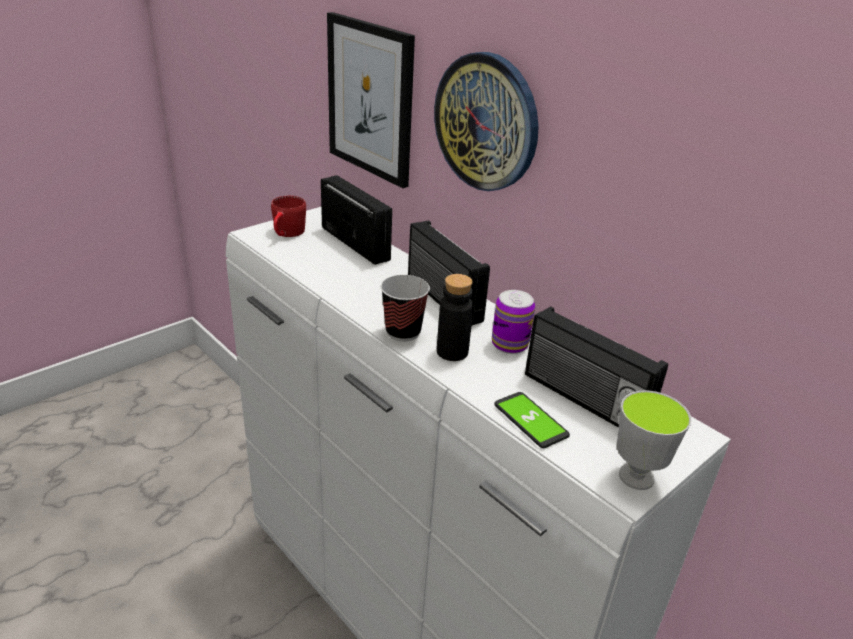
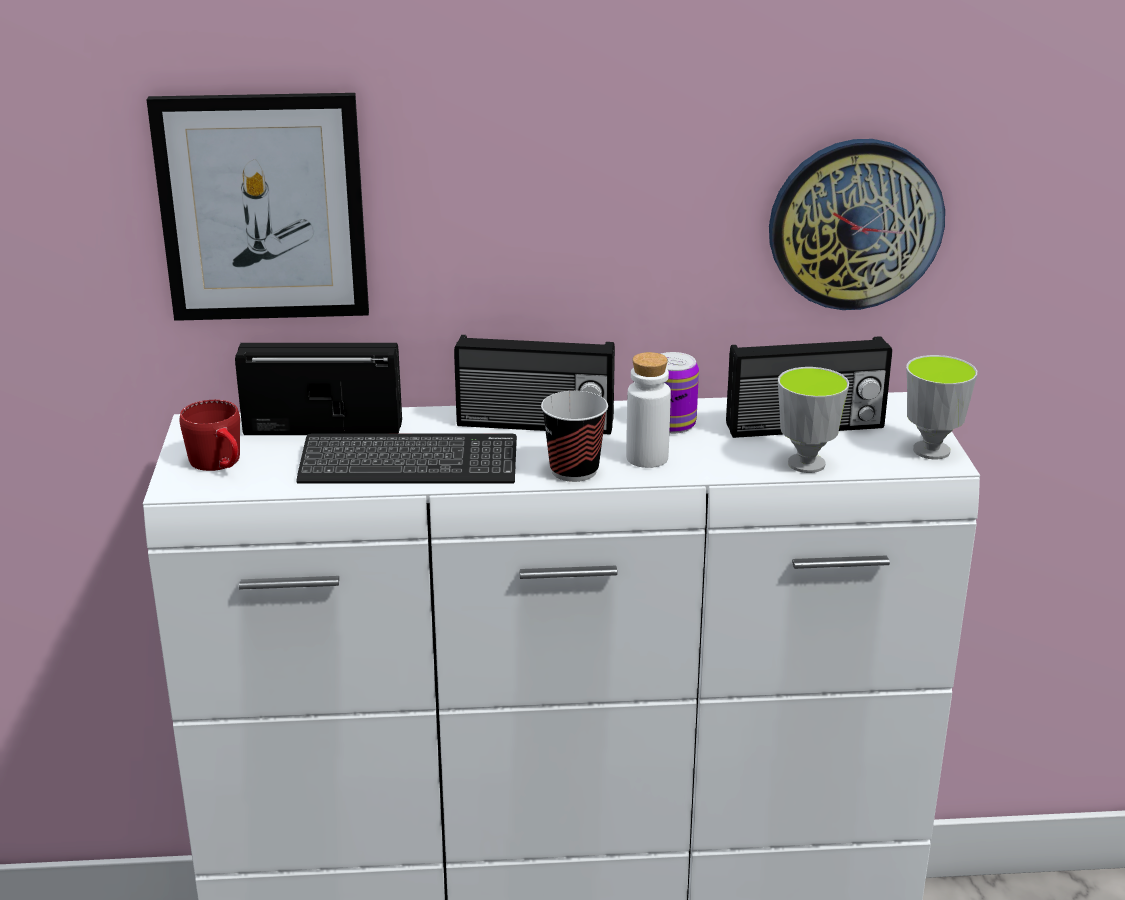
camera: 50 degrees left, 5 degrees down
wall clock [434,52,539,191] -> wall clock moved to [769,139,945,310]
black bottle [437,274,473,361] -> white bottle [626,352,671,468]
phone [494,392,570,448] -> cup [778,367,849,473]
none -> keyboard [296,433,517,483]

